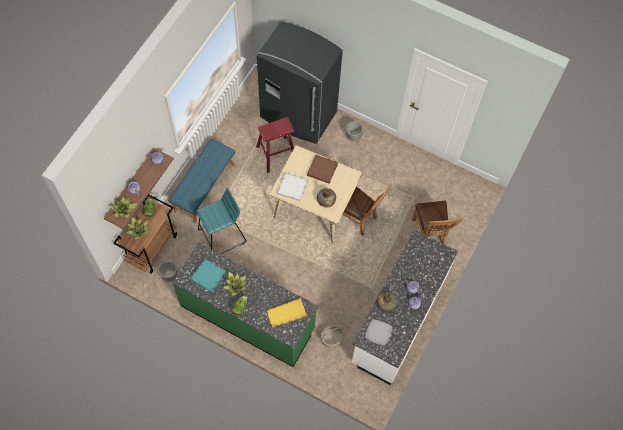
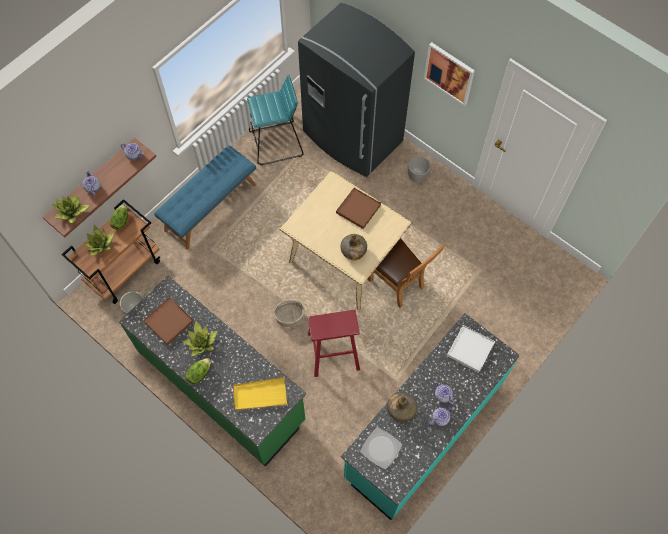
camera: 15 degrees right, 0 degrees up
turquoise tray [190,259,226,292] -> brown tray [143,297,194,345]
turquoise stool [196,188,246,254] -> turquoise stool moved to [247,74,304,165]
red stool [256,117,294,173] -> red stool moved to [308,310,360,377]
white tray [277,173,308,201] -> white tray moved to [447,325,495,373]
basket [321,326,344,347] -> basket moved to [274,300,304,327]
white counter [352,230,458,385] -> turquoise counter [341,313,520,520]
brown chair [412,201,463,244] -> none
none -> picture [424,42,475,106]

